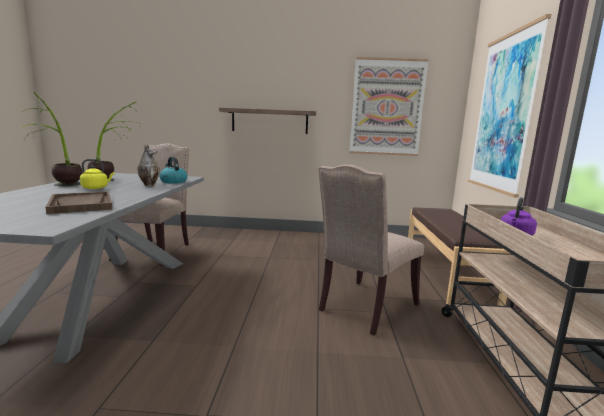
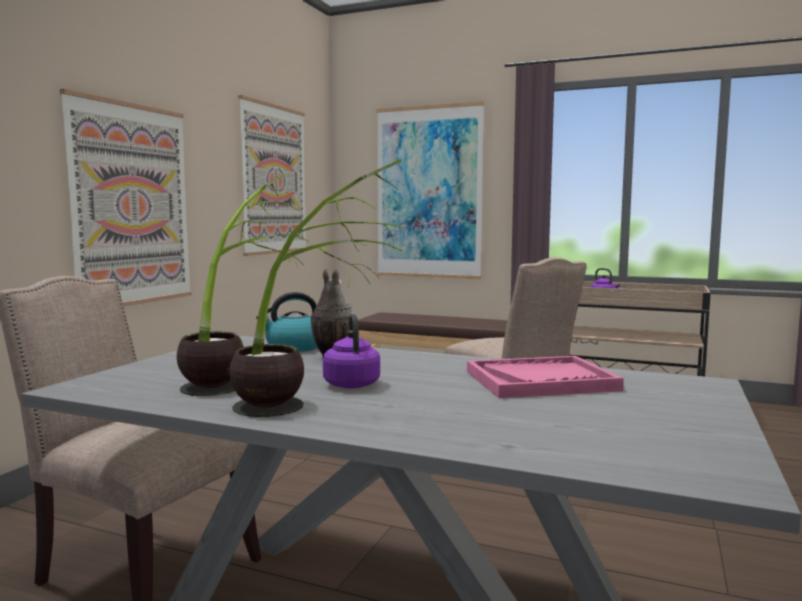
camera: 70 degrees left, 5 degrees down
brown tray [46,191,112,214] -> pink tray [467,356,624,398]
yellow kettle [80,159,115,189] -> purple kettle [323,314,380,388]
shelf [219,108,316,134] -> picture [60,89,192,307]

